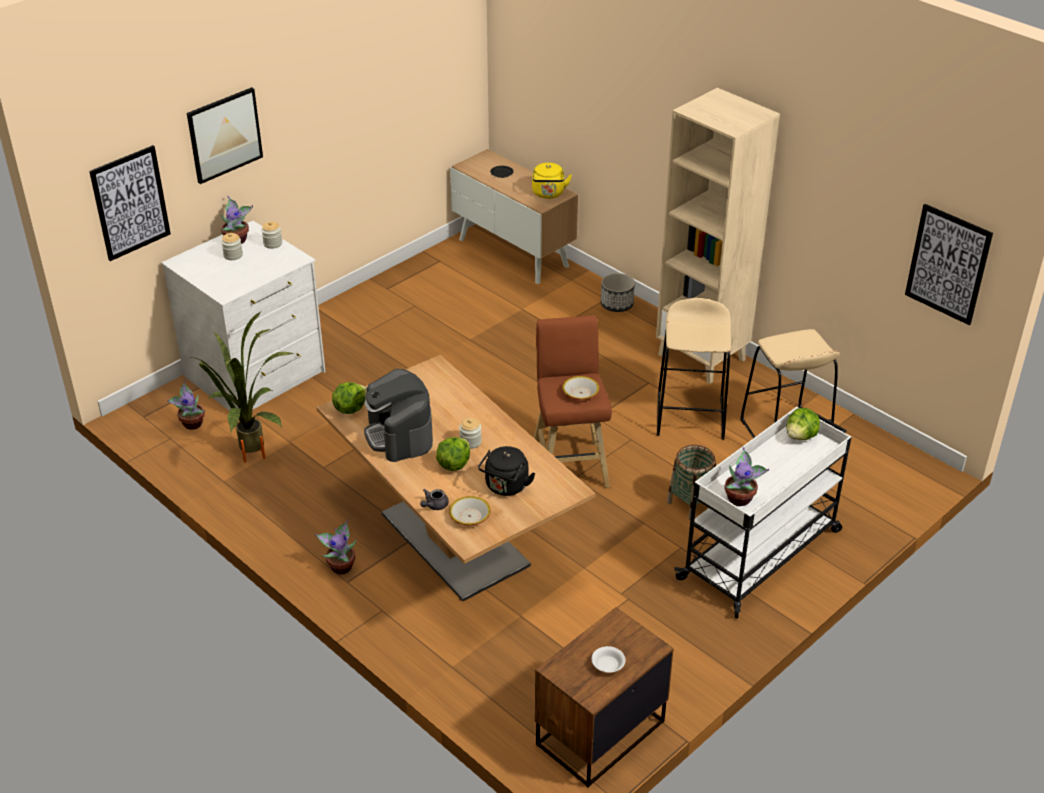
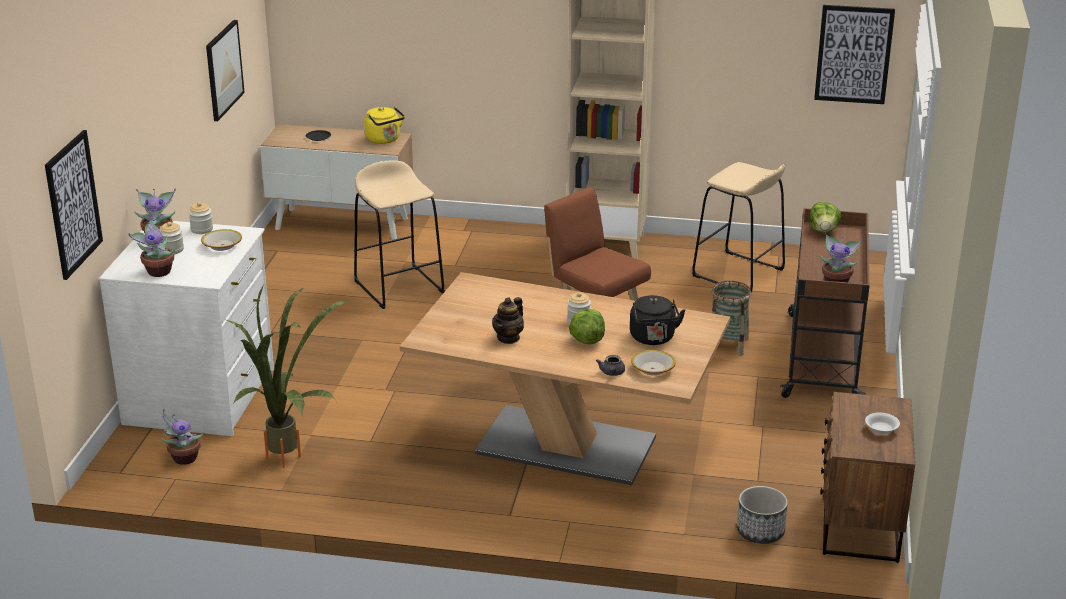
camera: 35 degrees left, 10 degrees down
picture [187,87,263,184] -> picture moved to [206,20,245,121]
potted plant [315,520,356,575] -> potted plant moved to [129,217,175,277]
lettuce [332,382,367,414] -> none
coffee machine [364,369,433,462] -> teapot [492,297,524,344]
bowl [562,376,599,400] -> bowl moved to [201,229,242,251]
planter [601,273,635,312] -> planter moved to [737,486,788,543]
beige stool [657,298,731,439] -> beige stool moved to [354,161,445,309]
white cart [674,407,852,618] -> brown cart [780,208,870,398]

